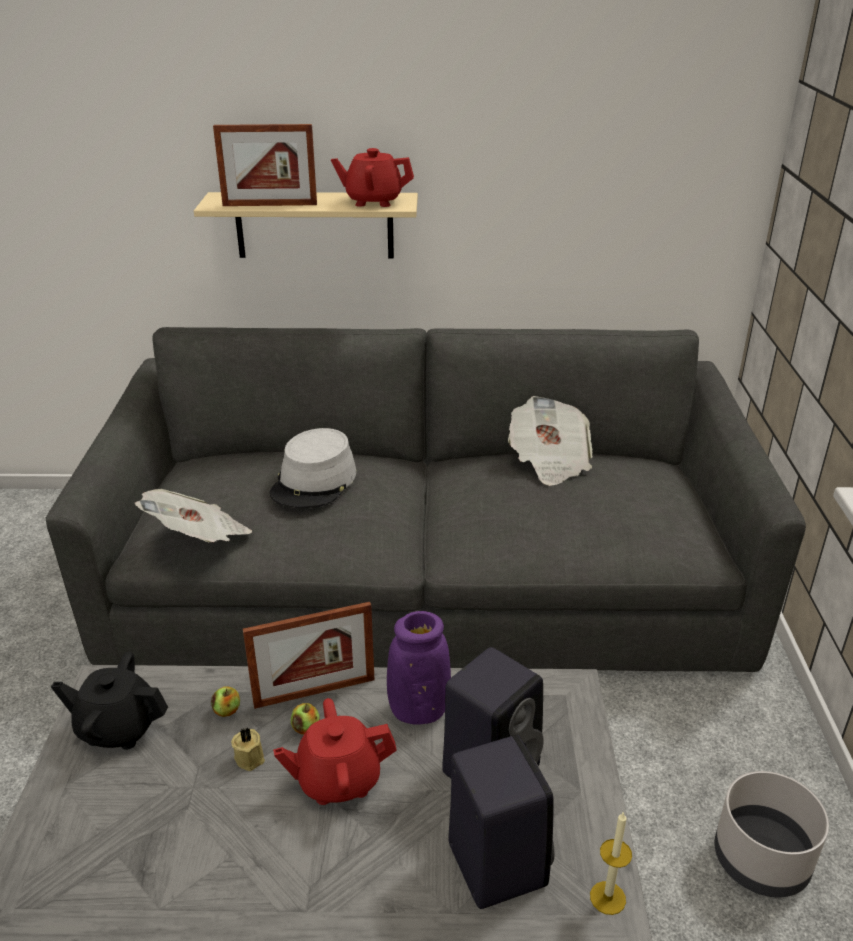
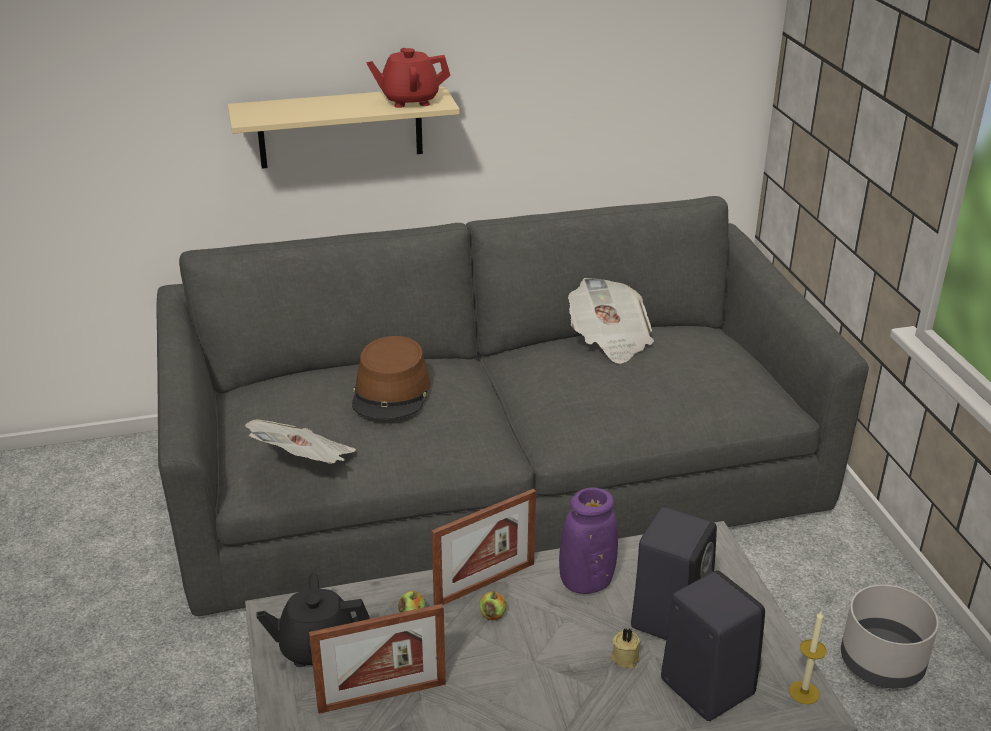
camera: 15 degrees left, 0 degrees up
picture frame [213,124,317,206] -> picture frame moved to [309,604,446,714]
beige candle [231,727,265,771] -> beige candle moved to [610,629,640,669]
grey hat [270,428,356,508] -> brown hat [352,336,430,420]
red teapot [273,698,397,805] -> none

